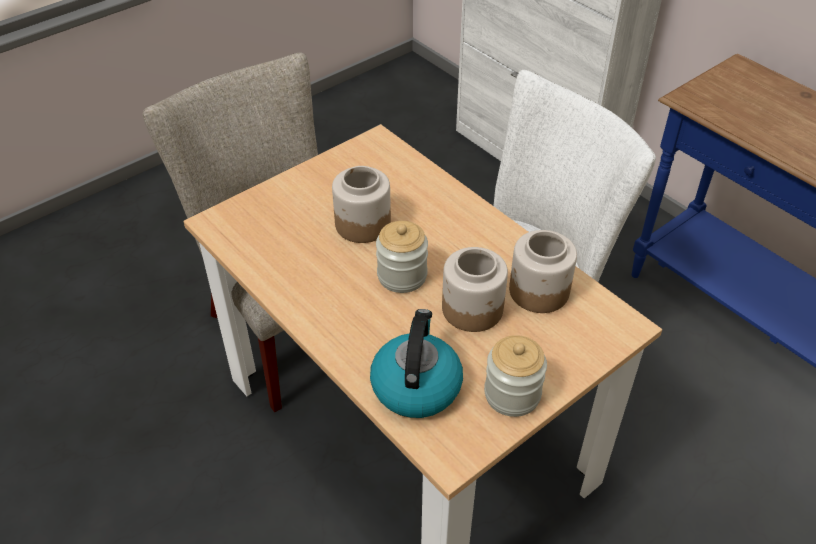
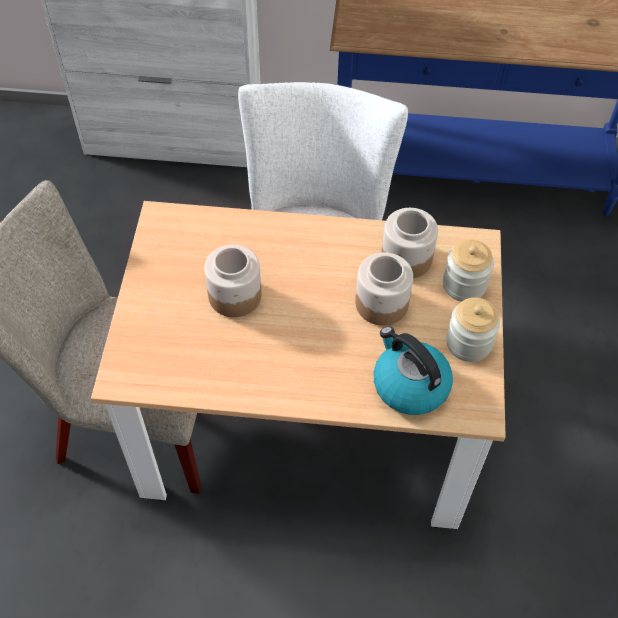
camera: 45 degrees left, 10 degrees up
jar [376,221,428,293] -> jar moved to [443,239,494,302]

